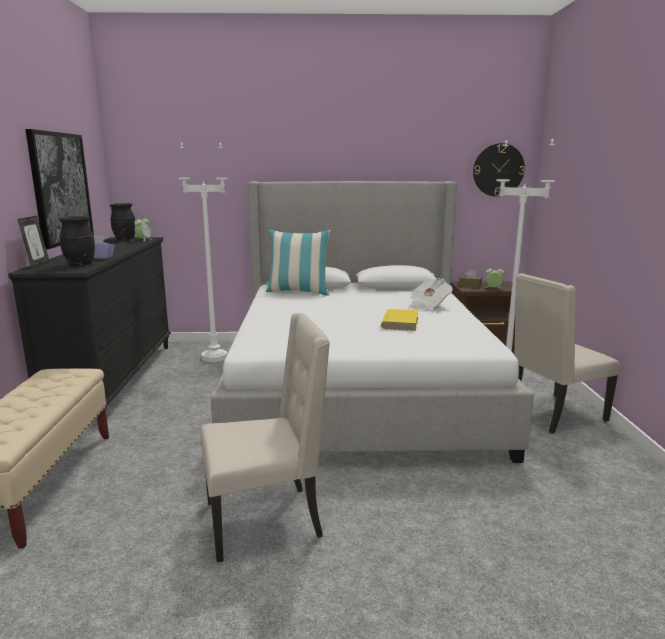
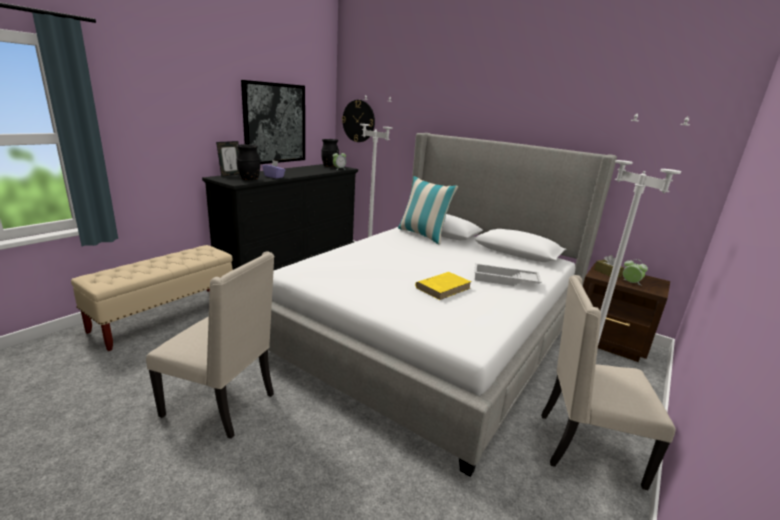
camera: 35 degrees right, 5 degrees up
newspaper [409,278,453,310] -> white tray [475,263,542,286]
wall clock [473,143,525,197] -> wall clock moved to [342,100,375,142]

